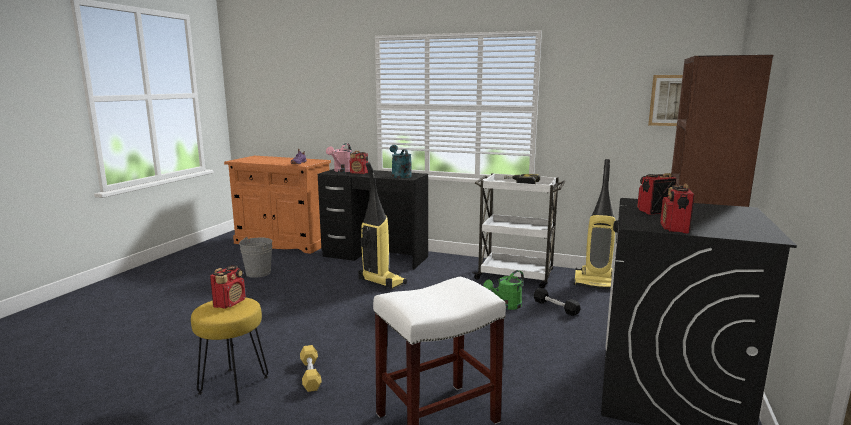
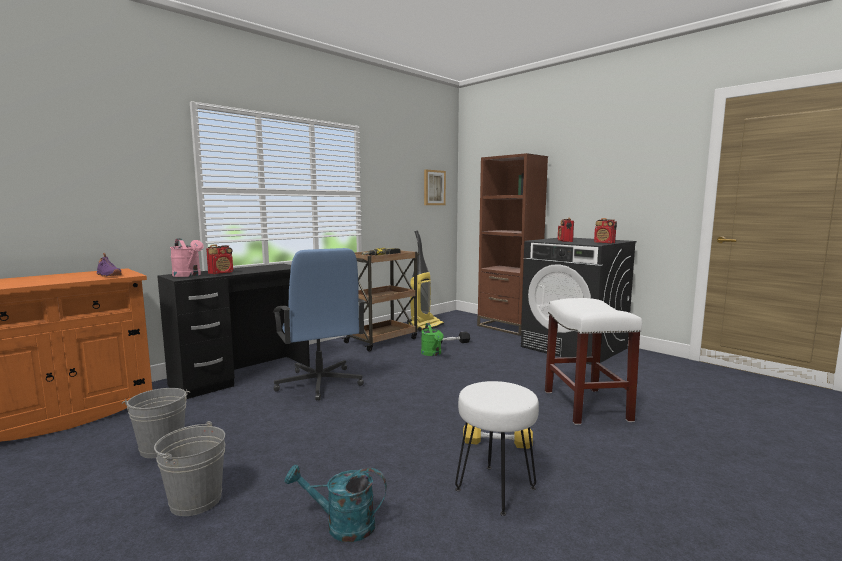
camera: 65 degrees left, 5 degrees down
yellow stool [191,297,268,404] -> white stool [455,381,539,516]
radio [210,265,246,309] -> none
vacuum cleaner [358,162,407,289] -> blue office chair [273,248,365,401]
turquoise watering can [390,145,412,178] -> turquoise watering can moved to [285,464,387,542]
white cart [472,173,565,288] -> brown cart [342,251,419,352]
none -> grey bucket [154,421,225,516]

